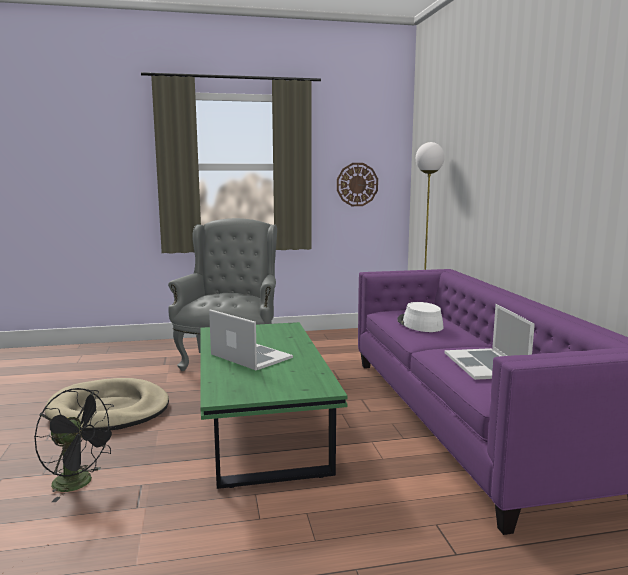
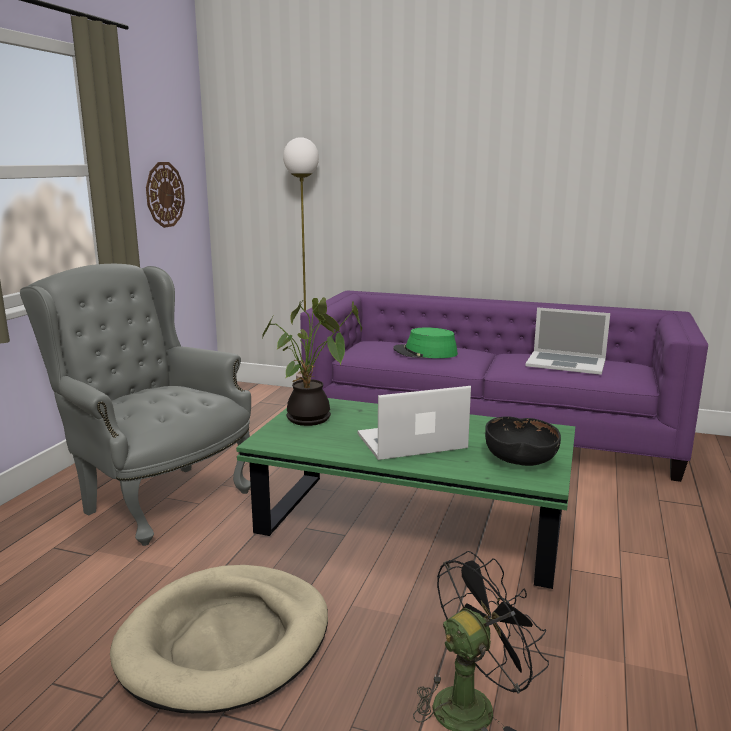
camera: 60 degrees left, 5 degrees up
white hat [397,302,444,332] -> green hat [393,327,458,358]
none -> potted plant [262,297,362,426]
none -> black bowl [485,416,561,466]

